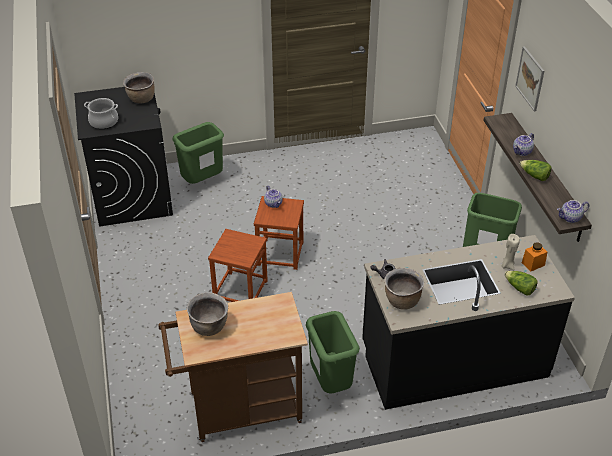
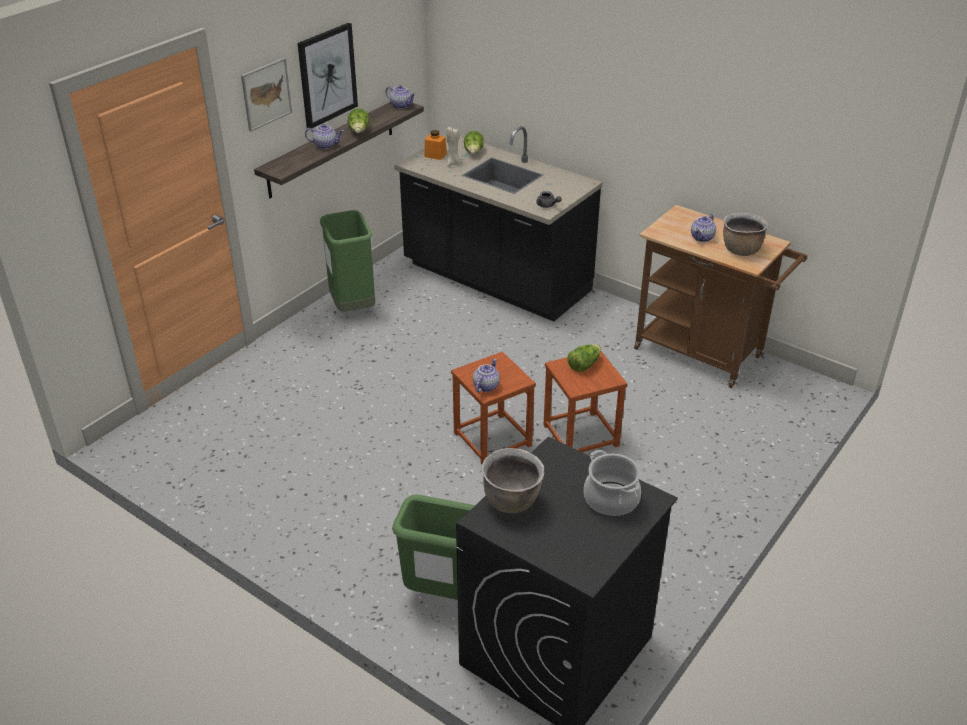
camera: 130 degrees left, 5 degrees down
green trash can [306,311,360,394] -> none
brown cooking pot [384,268,424,310] -> none
none -> picture [297,23,358,129]
none -> lettuce [567,344,601,372]
none -> teapot [691,214,716,242]

